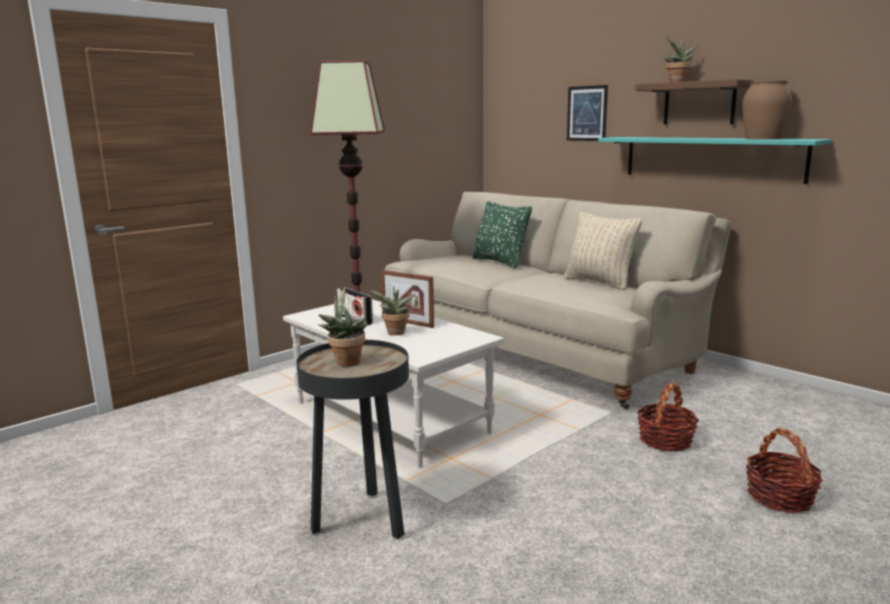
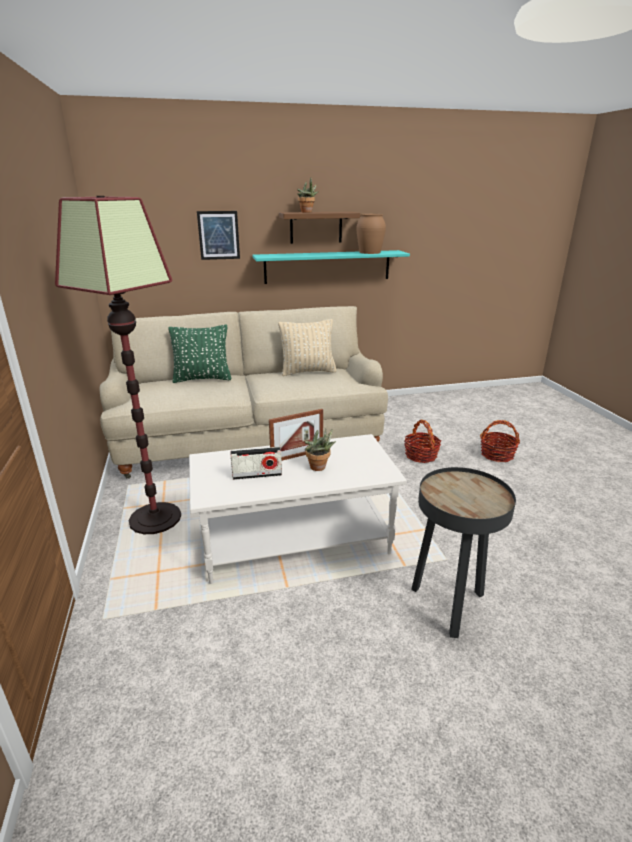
camera: 60 degrees left, 10 degrees up
potted plant [319,287,368,367] -> none

